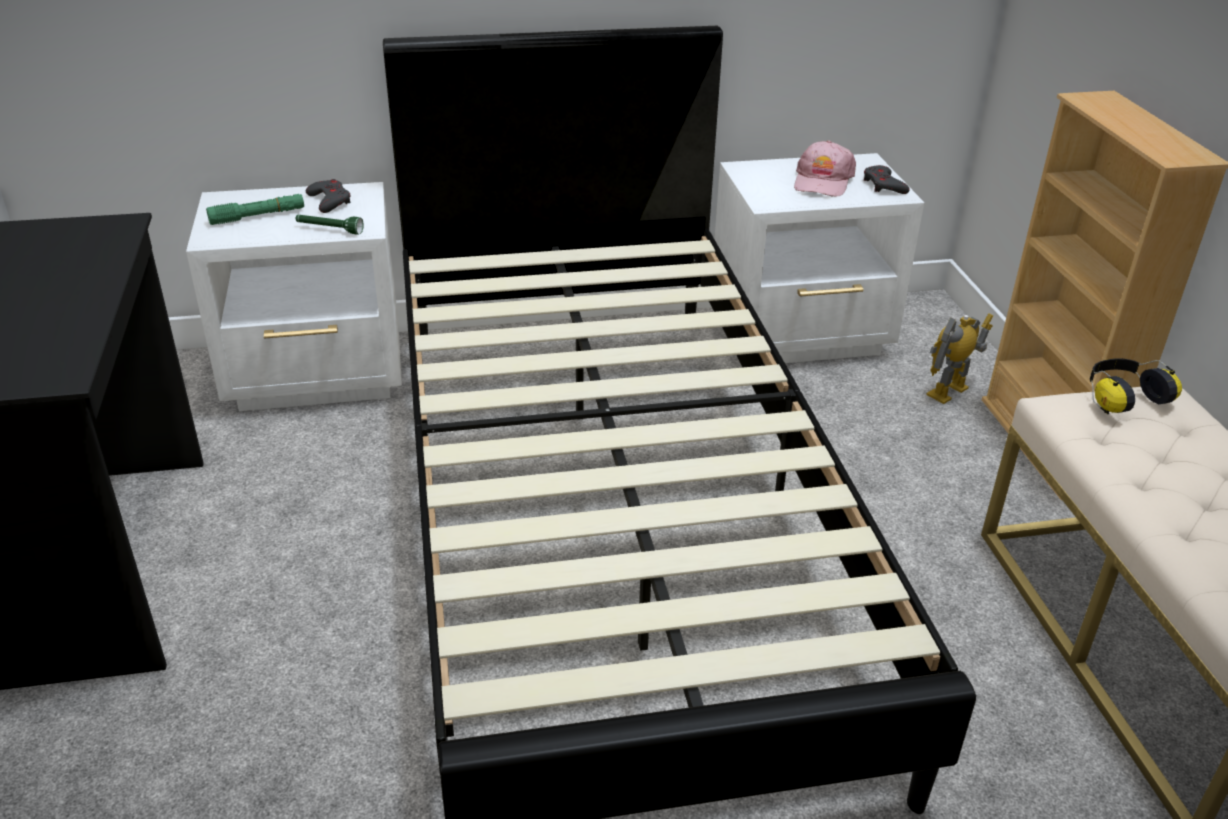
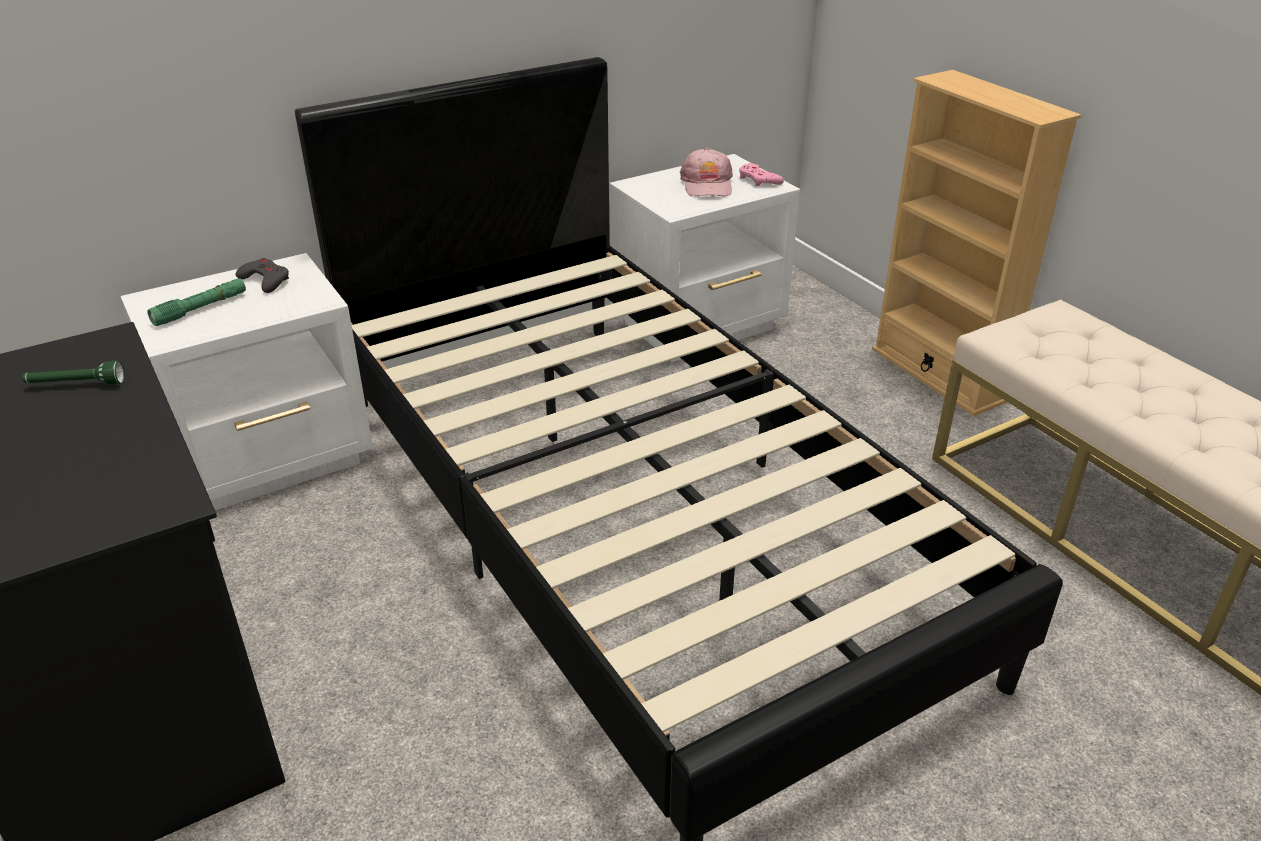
camera: 20 degrees left, 0 degrees up
green flashlight [296,215,364,235] -> green flashlight moved to [22,361,124,384]
grey game controller [864,165,910,194] -> pink game controller [739,163,784,186]
toy robot [926,313,993,404] -> none
headphones [1090,358,1182,414] -> none

